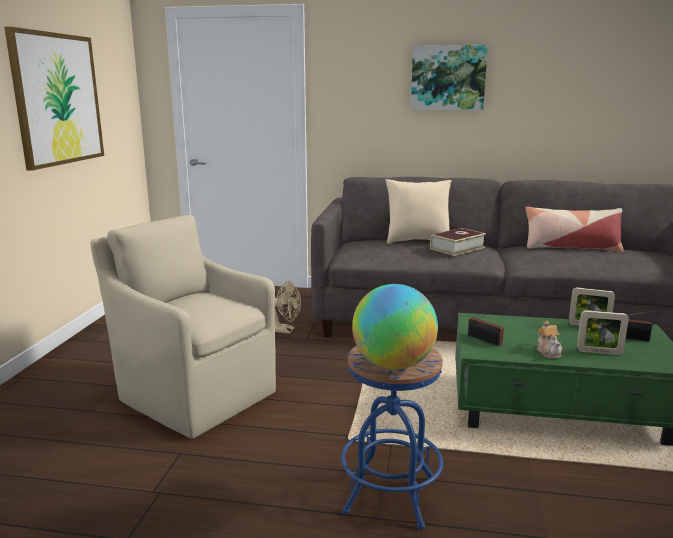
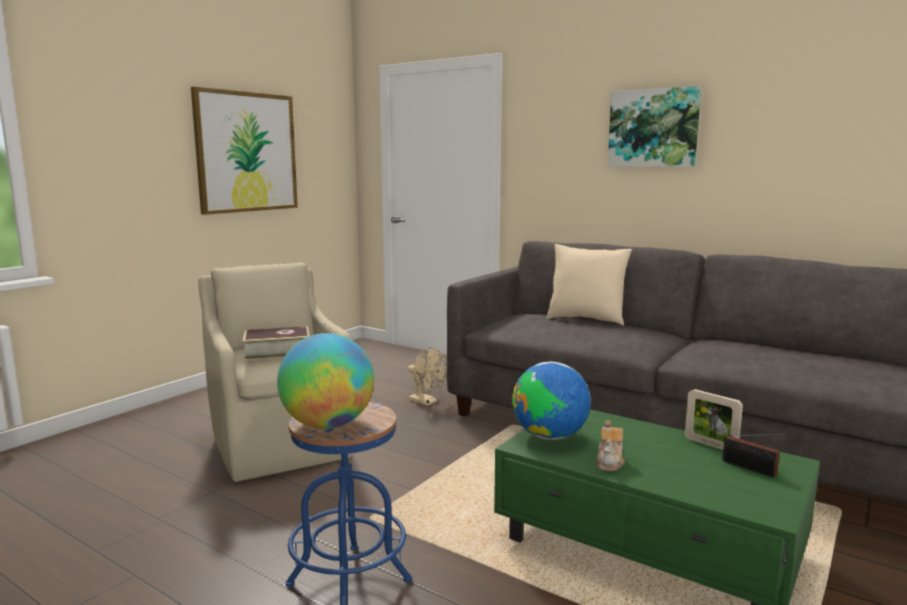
camera: 25 degrees right, 5 degrees down
book [430,228,486,256] -> book moved to [243,326,309,360]
radio [468,315,508,346] -> globe [512,362,591,440]
pillow [525,207,624,252] -> none
picture frame [577,310,629,355] -> none

